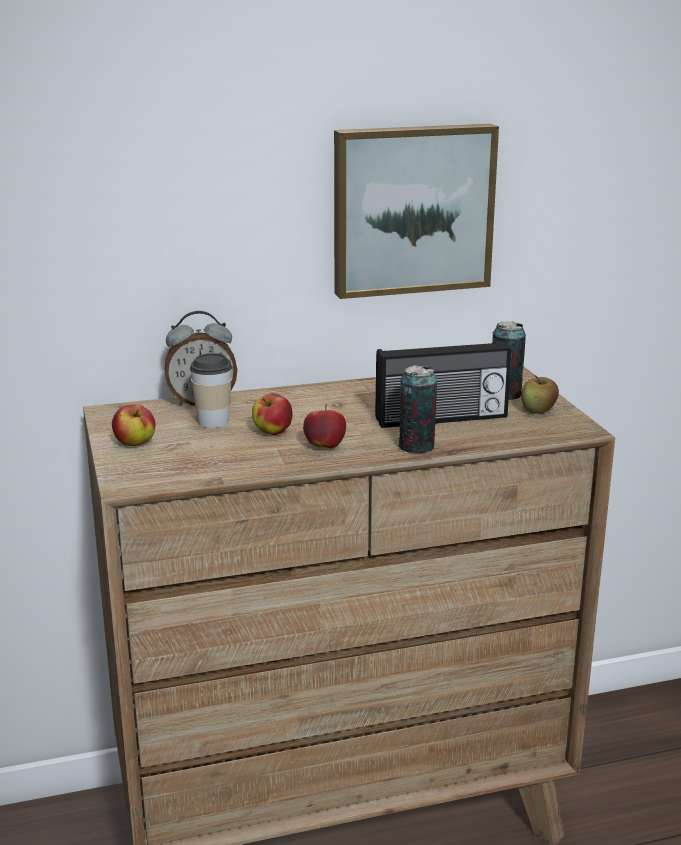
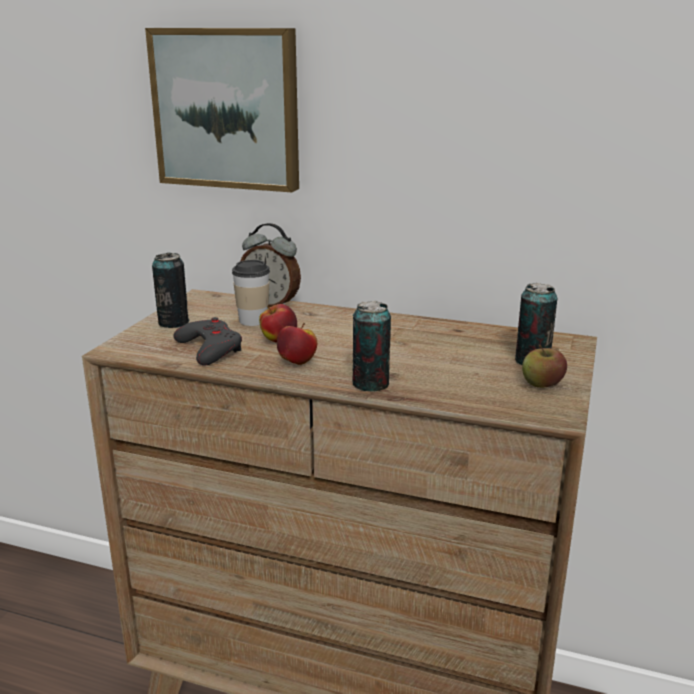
camera: 35 degrees right, 0 degrees up
apple [112,404,155,446] -> can [152,253,189,328]
picture [334,124,499,299] -> picture moved to [145,28,299,192]
radio [375,341,511,428] -> none
none -> grey game controller [173,317,242,366]

